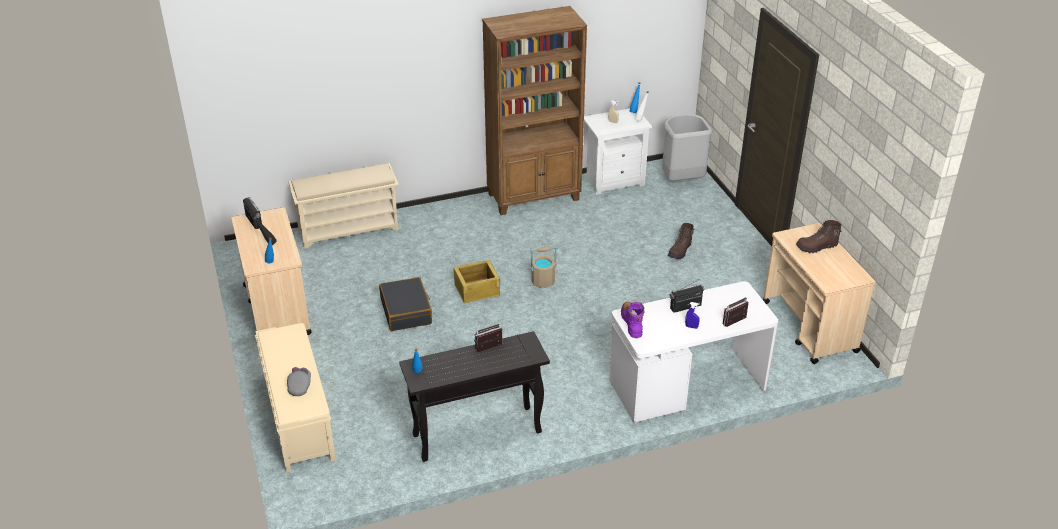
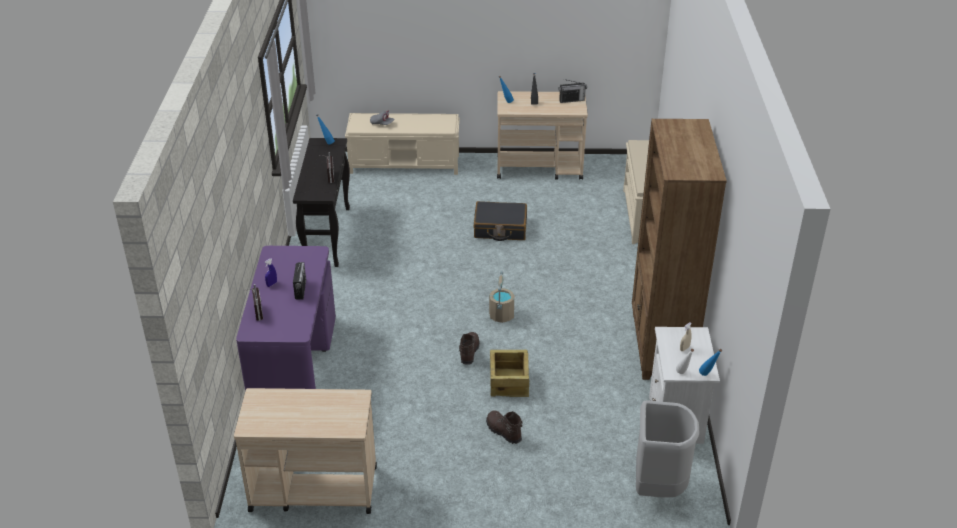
camera: 110 degrees right, 0 degrees up
crate [454,260,500,303] -> crate moved to [490,350,529,397]
white desk [609,281,778,423] -> purple desk [236,246,336,391]
purple boot [621,302,644,338] -> none
brown boot [796,220,841,253] -> brown boot moved to [458,332,480,365]

